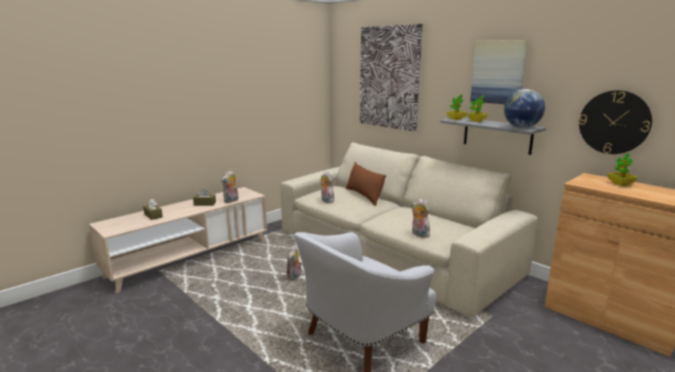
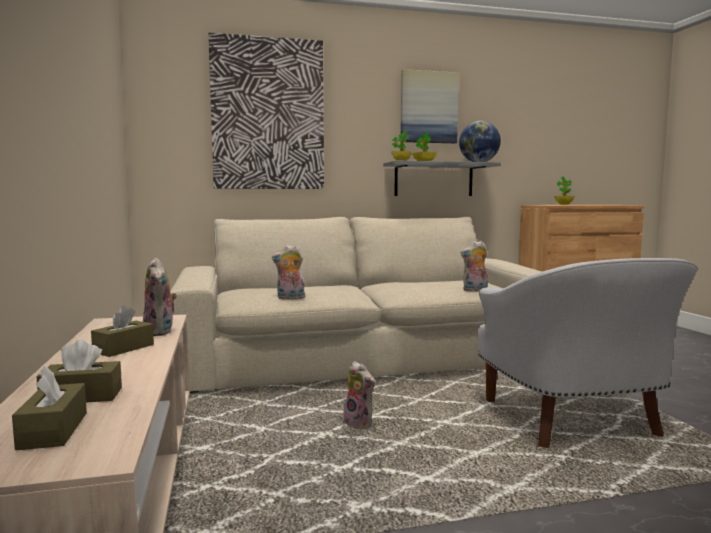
camera: 60 degrees left, 10 degrees down
brown pillow [346,162,386,206] -> none
wall clock [579,90,652,154] -> none
none -> brown tissue box [12,365,87,450]

